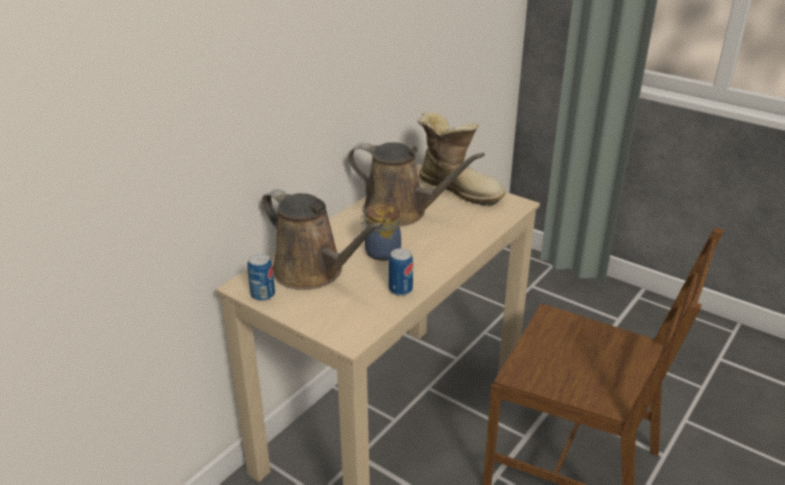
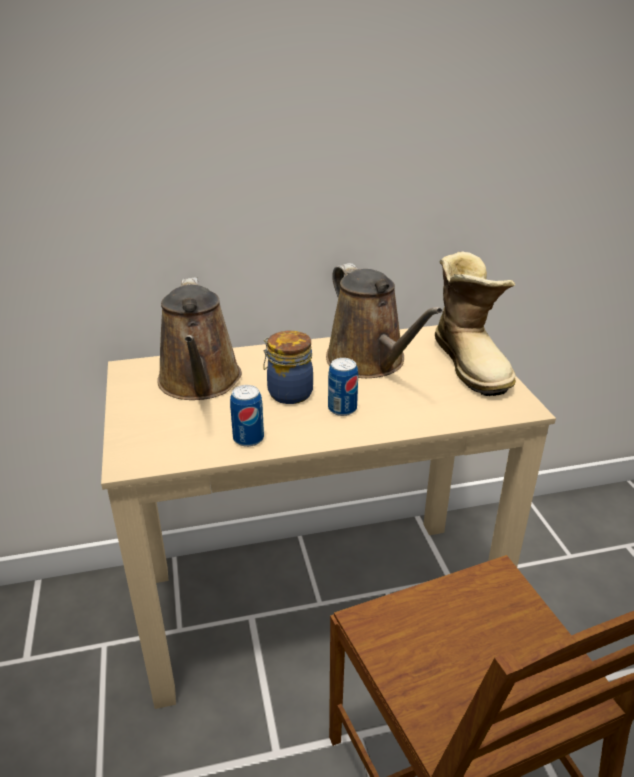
camera: 40 degrees right, 0 degrees up
can [247,253,275,301] -> can moved to [328,358,358,416]

